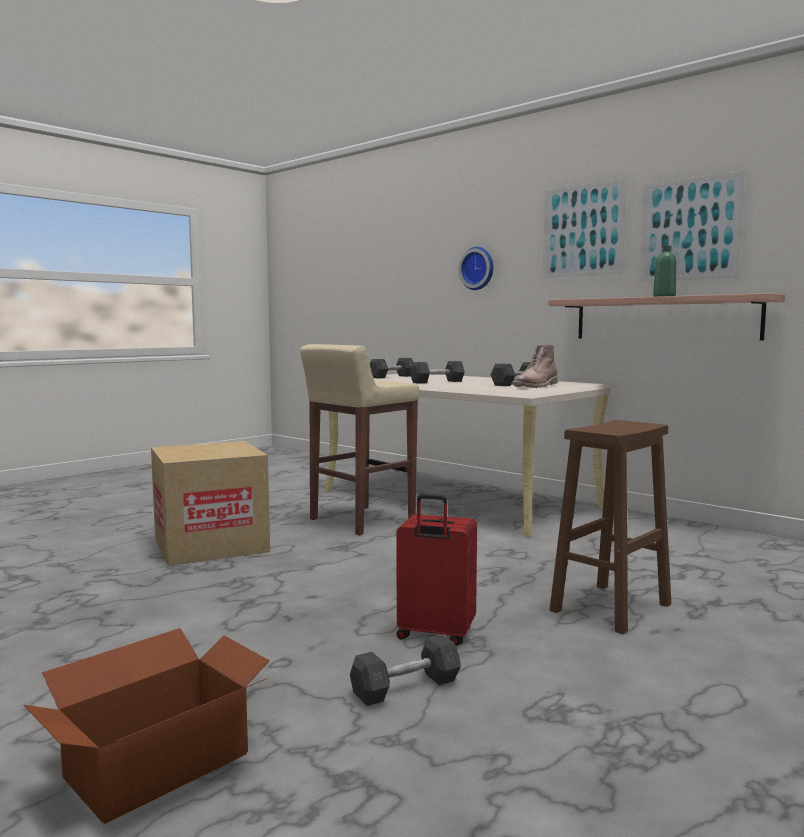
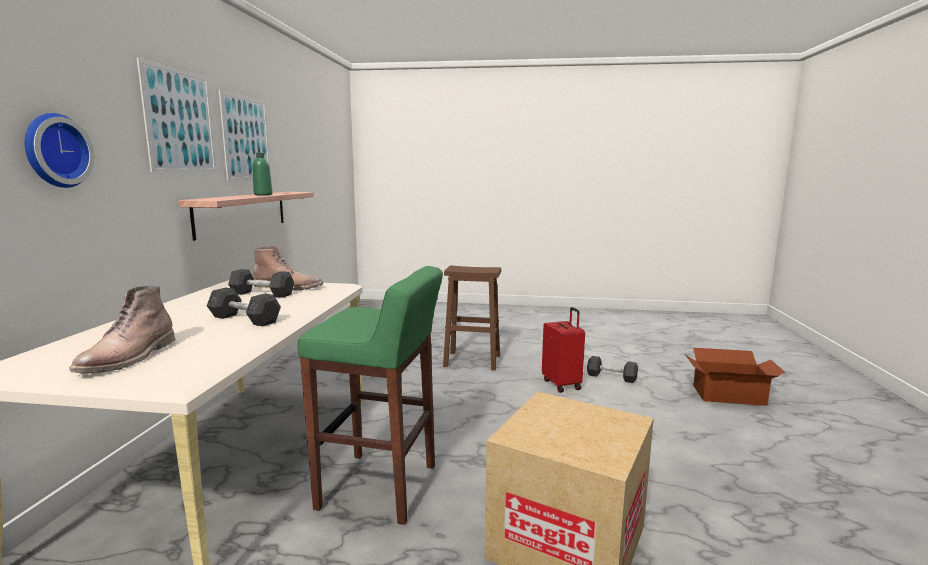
camera: 125 degrees left, 5 degrees up
beige stool [300,344,419,535] -> green stool [297,266,443,525]
grey dumbbell [370,358,413,379] -> brown boot [69,285,175,373]

